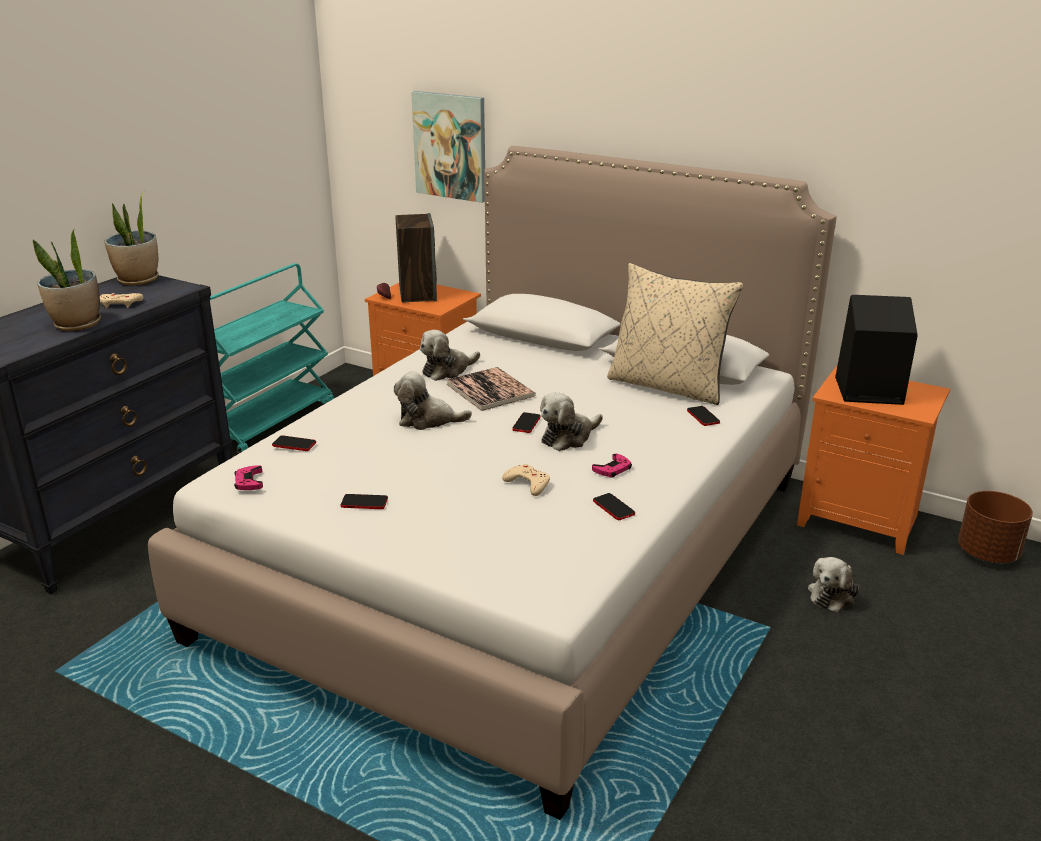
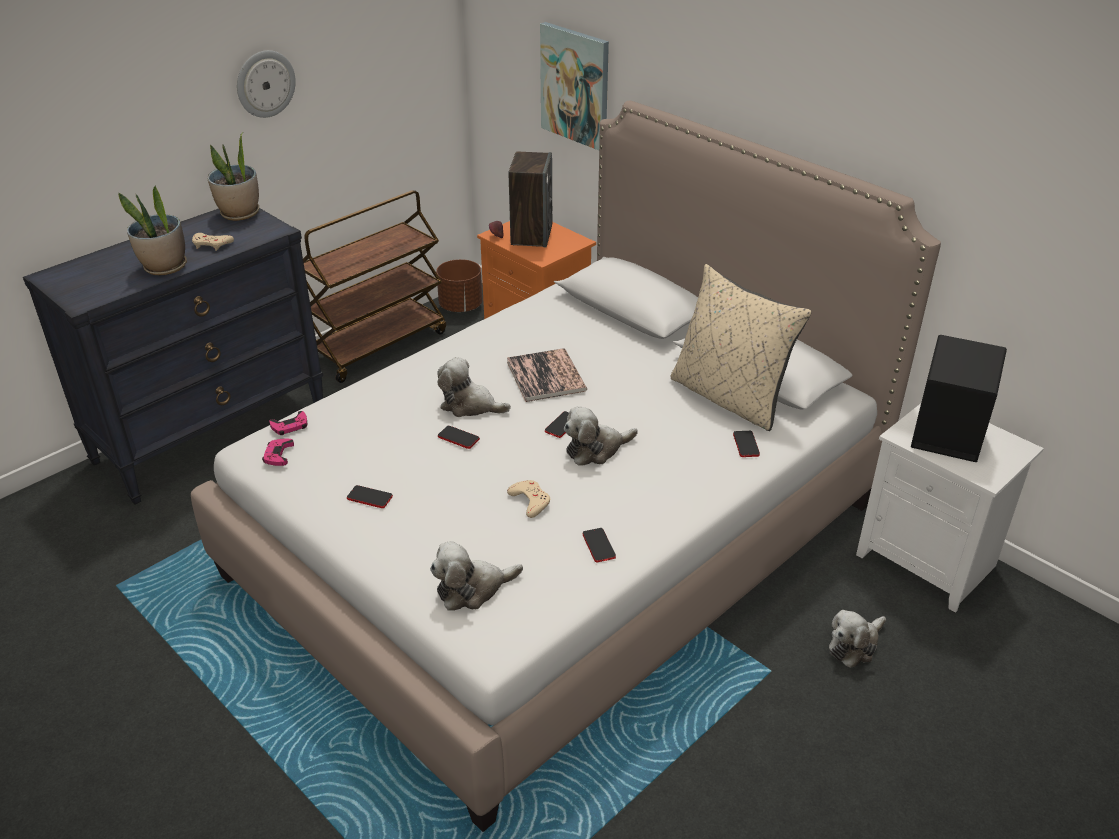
camera: 15 degrees right, 10 degrees up
turquoise cart [210,263,334,455] -> brown cart [303,190,446,383]
phone [272,435,316,451] -> phone moved to [438,426,480,449]
plush toy [420,330,480,381] -> plush toy moved to [430,541,523,611]
pink game controller [592,454,632,478] -> pink game controller moved to [270,411,307,435]
orange nightstand [797,366,950,555] -> white nightstand [856,404,1044,613]
brown planter [958,491,1033,563] -> brown planter moved to [436,259,483,312]
none -> wall clock [237,50,296,118]

